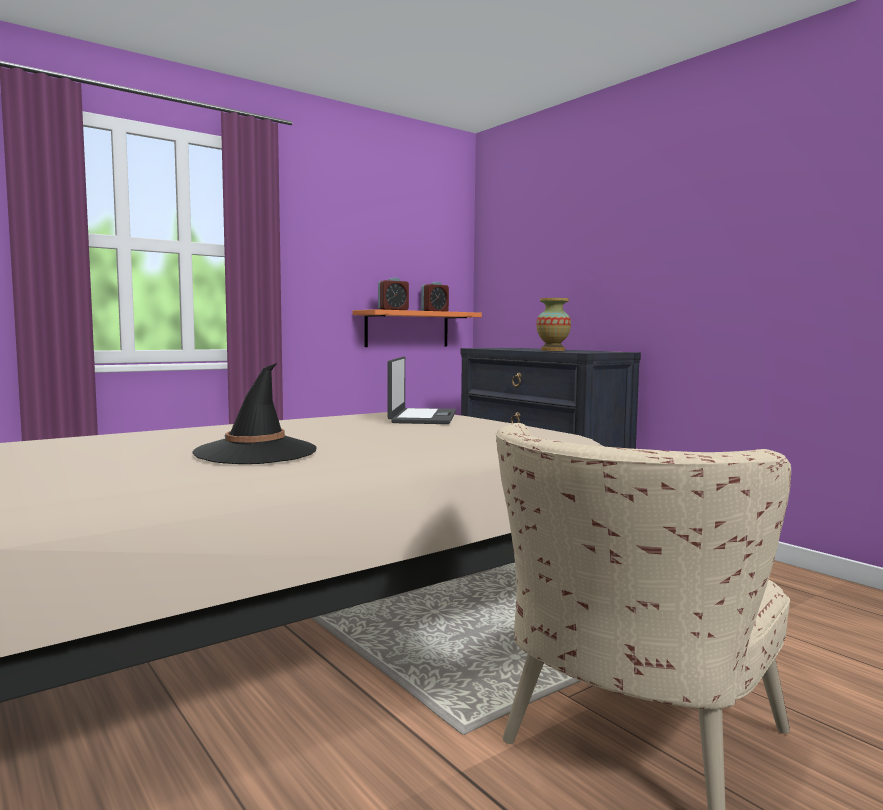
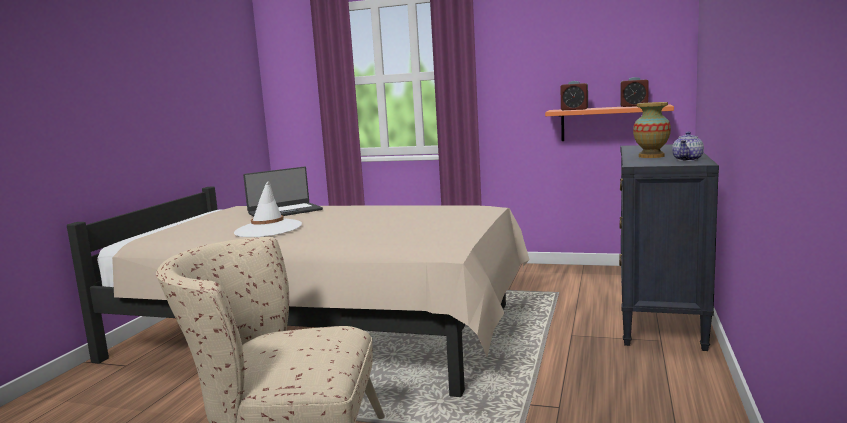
camera: 55 degrees right, 5 degrees up
black hat [192,363,317,464] -> white hat [234,181,302,237]
laptop [388,356,456,424] -> laptop moved to [243,167,323,217]
none -> teapot [672,131,704,161]

